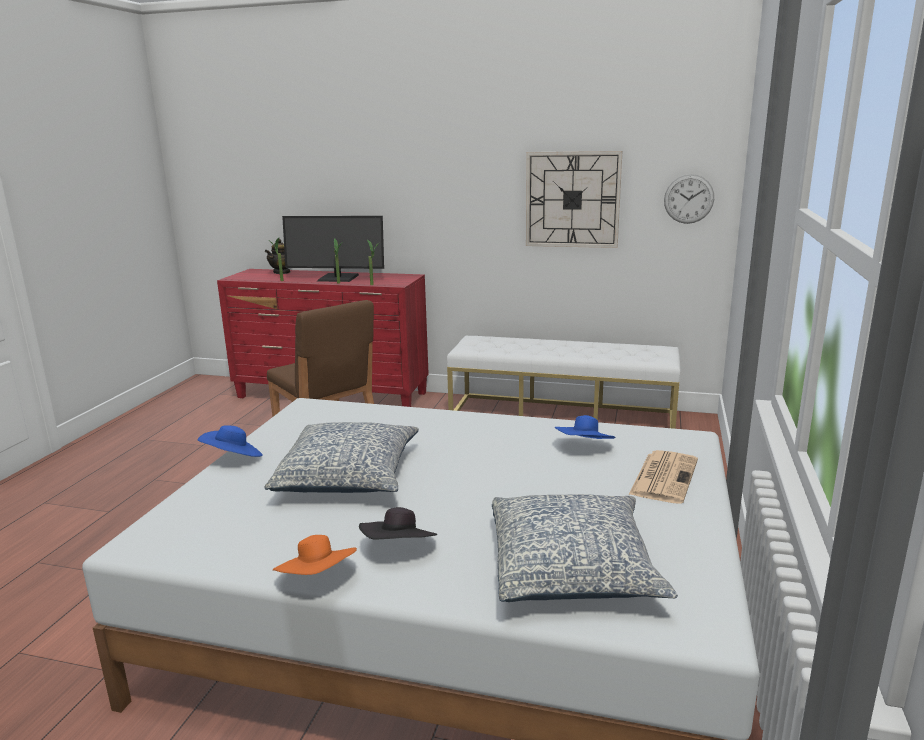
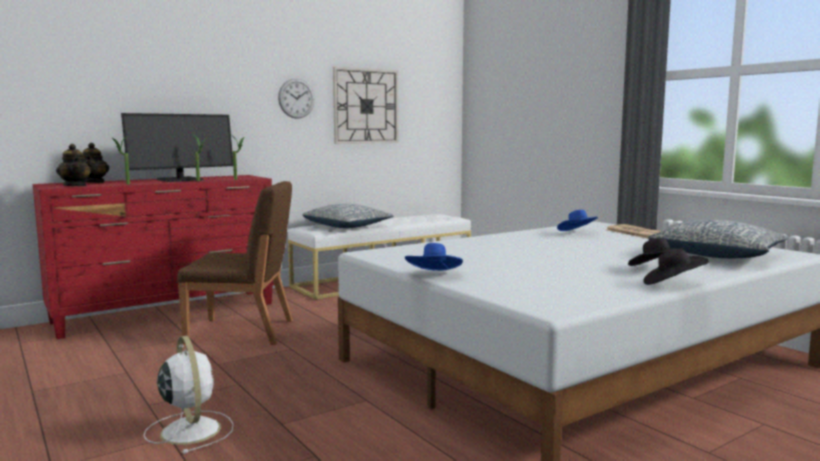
camera: 50 degrees left, 10 degrees down
pillow [264,422,419,493] -> pillow moved to [303,204,394,228]
orange hat [273,535,357,575] -> black hat [643,249,709,285]
wall clock [664,174,714,224] -> wall clock moved to [278,79,315,119]
none -> teapot [56,144,91,186]
none -> white fan [144,336,234,454]

